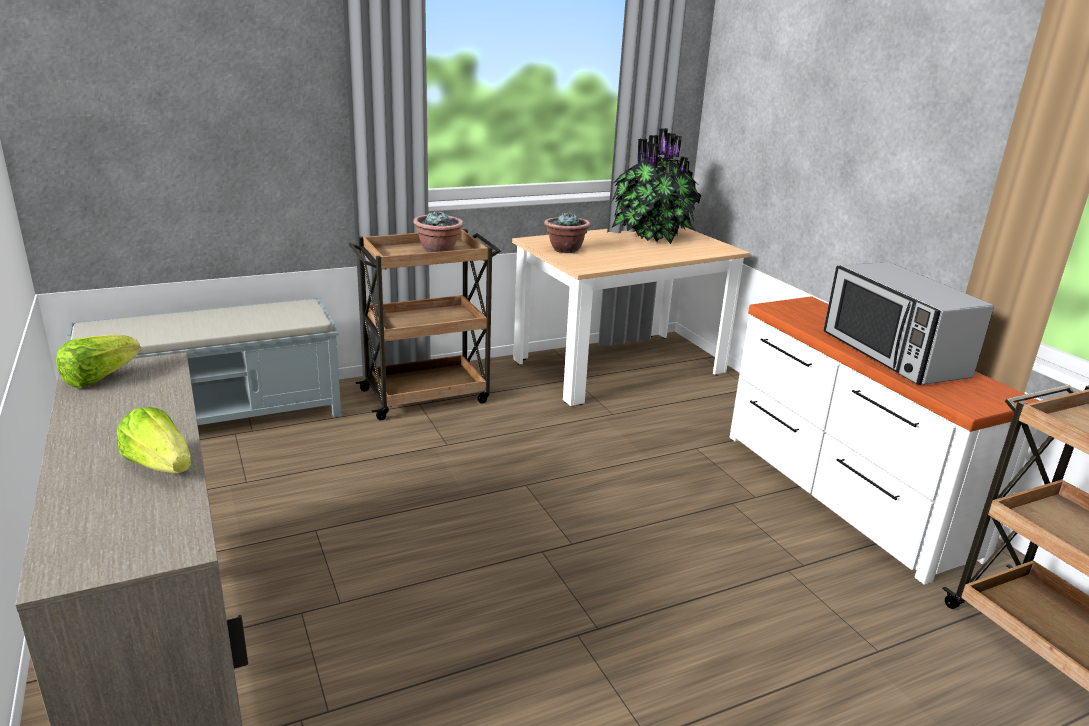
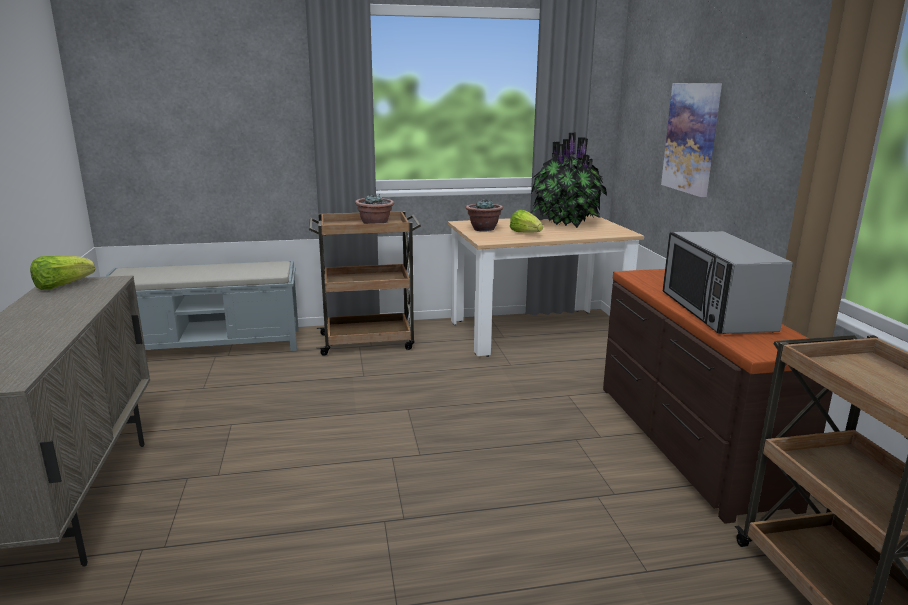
camera: 15 degrees right, 5 degrees down
lettuce [117,407,191,474] -> lettuce moved to [510,210,543,233]
white dresser [729,296,1039,585] -> brown dresser [603,269,833,524]
none -> picture [661,83,722,197]

